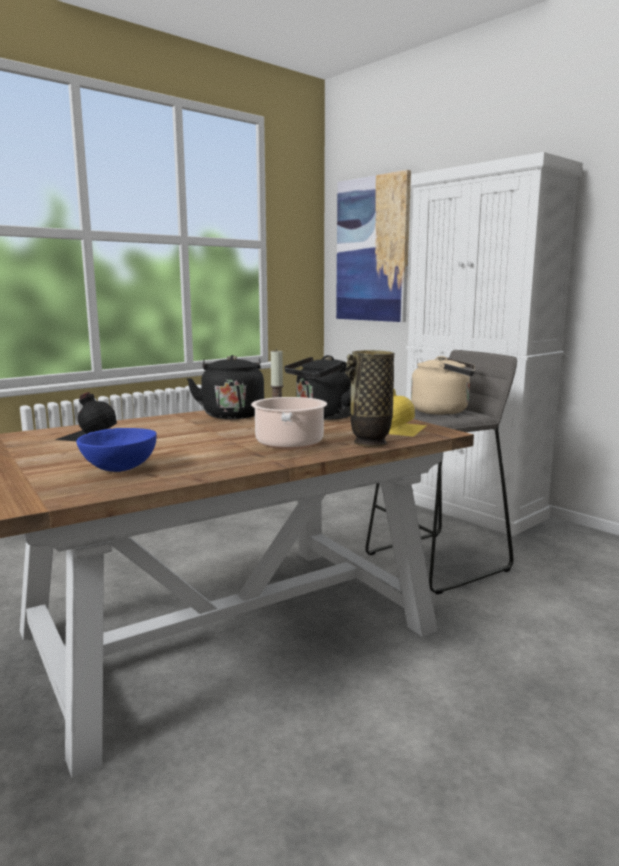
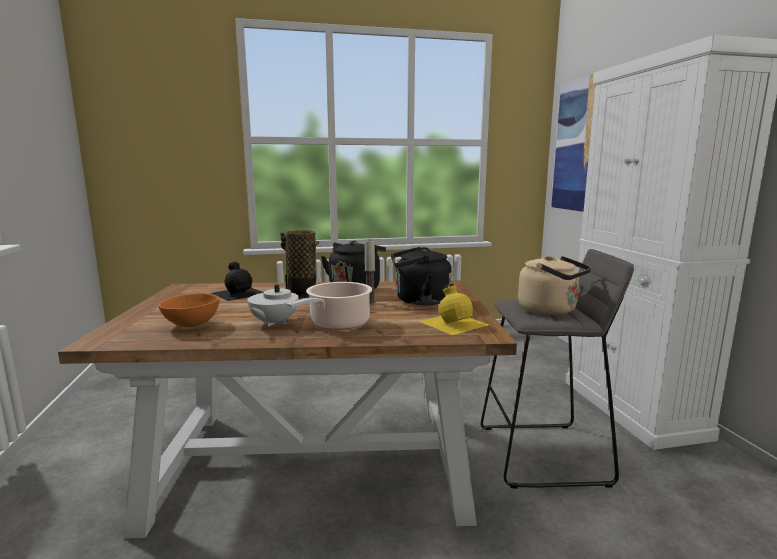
camera: 30 degrees right, 0 degrees up
blue bowl [76,428,157,472] -> orange bowl [158,293,220,327]
vase [345,350,394,447] -> vase moved to [280,230,319,299]
none -> white teapot [247,275,299,327]

